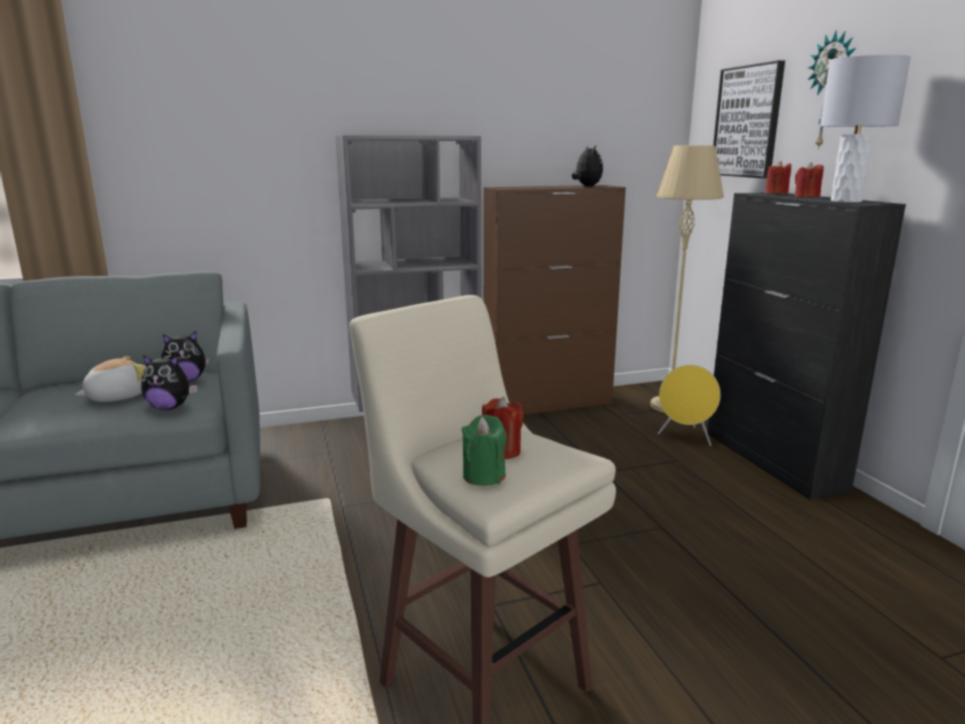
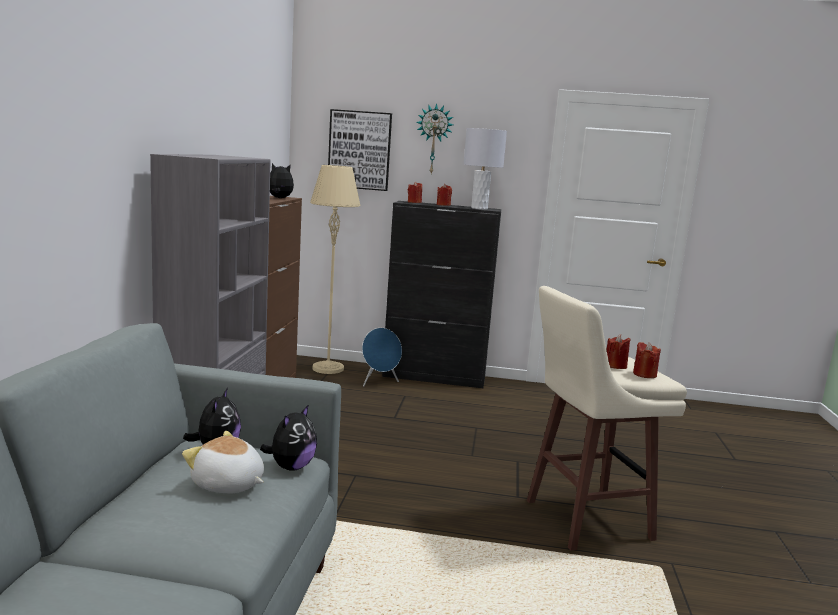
camera: 65 degrees left, 5 degrees down
plush toy [75,356,146,402] -> plush toy turned 45 degrees counterclockwise [182,431,264,493]
green candle [461,415,507,486] -> red candle [633,342,661,378]
yellow speaker [658,365,721,446] -> blue speaker [362,328,402,386]

